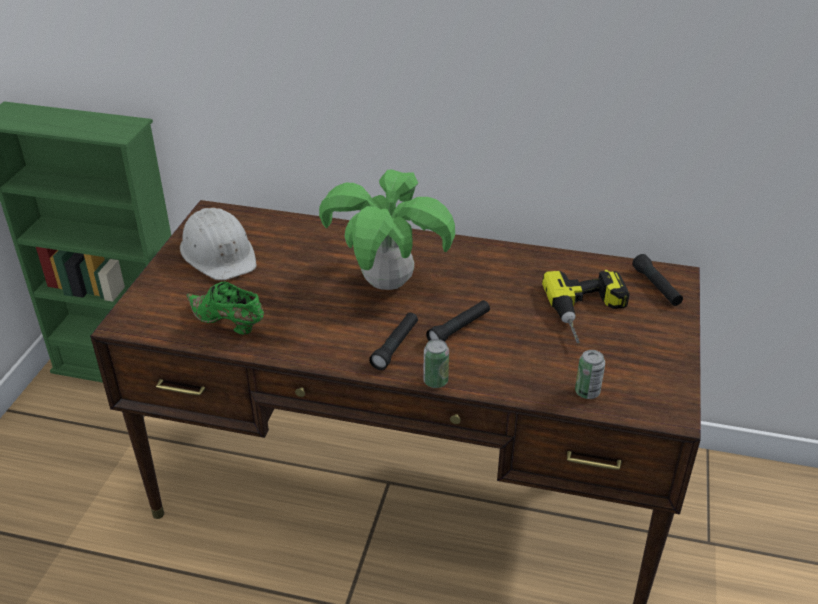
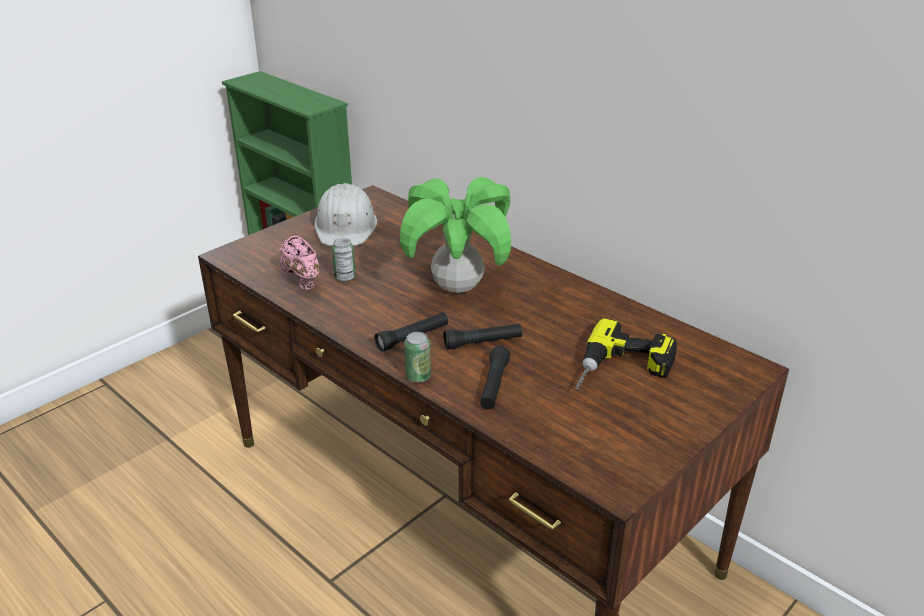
camera: 30 degrees right, 5 degrees down
green shoe [186,282,264,334] -> pink shoe [279,236,319,290]
can [575,350,605,399] -> can moved to [332,238,356,282]
black flashlight [632,254,683,306] -> black flashlight moved to [480,346,510,410]

